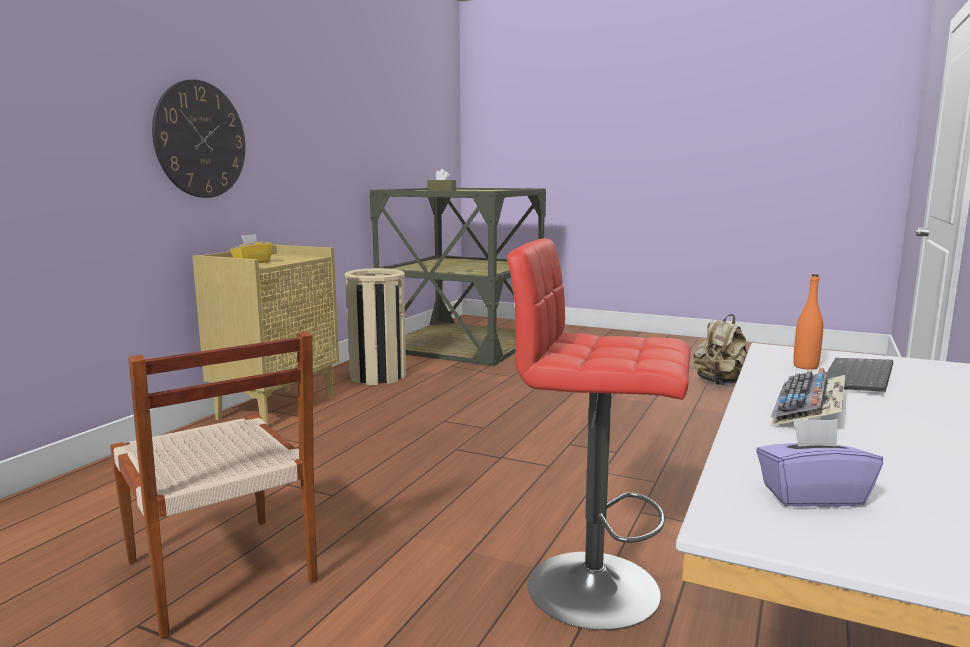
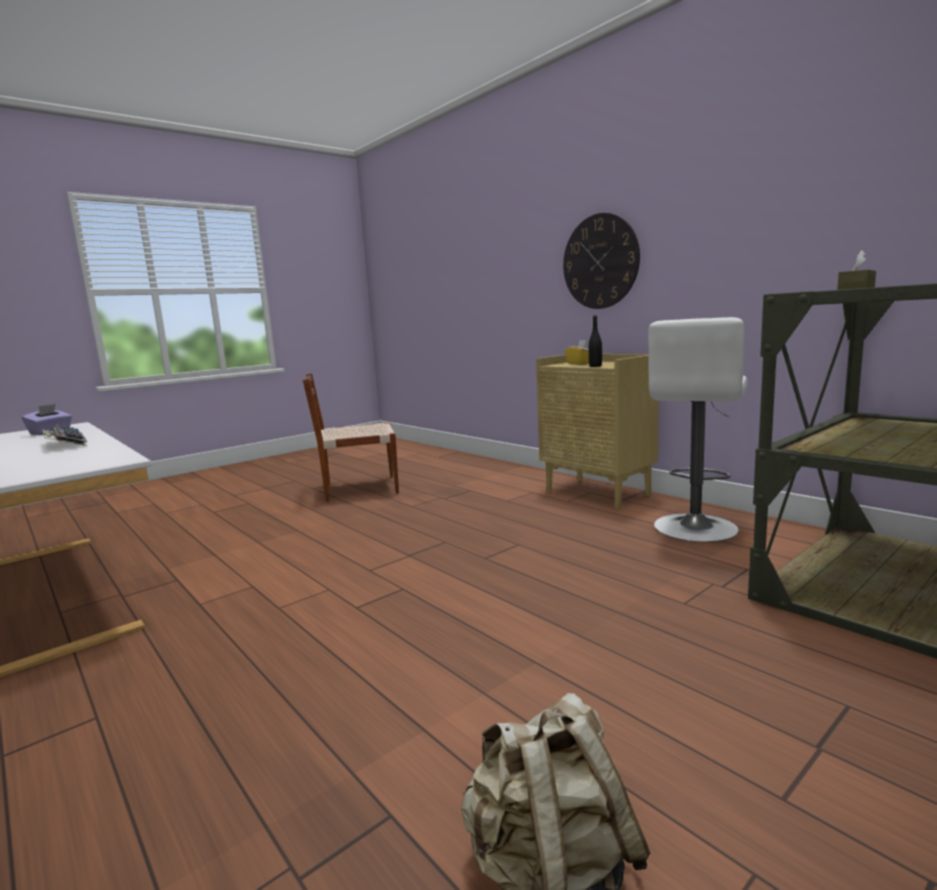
camera: 115 degrees right, 0 degrees up
beige trash can [345,268,406,385] -> white stool [648,317,748,542]
red stool [507,238,690,630] -> none
orange bottle [793,274,823,370] -> none
keyboard [827,358,893,392] -> none
none -> black bottle [589,315,602,367]

